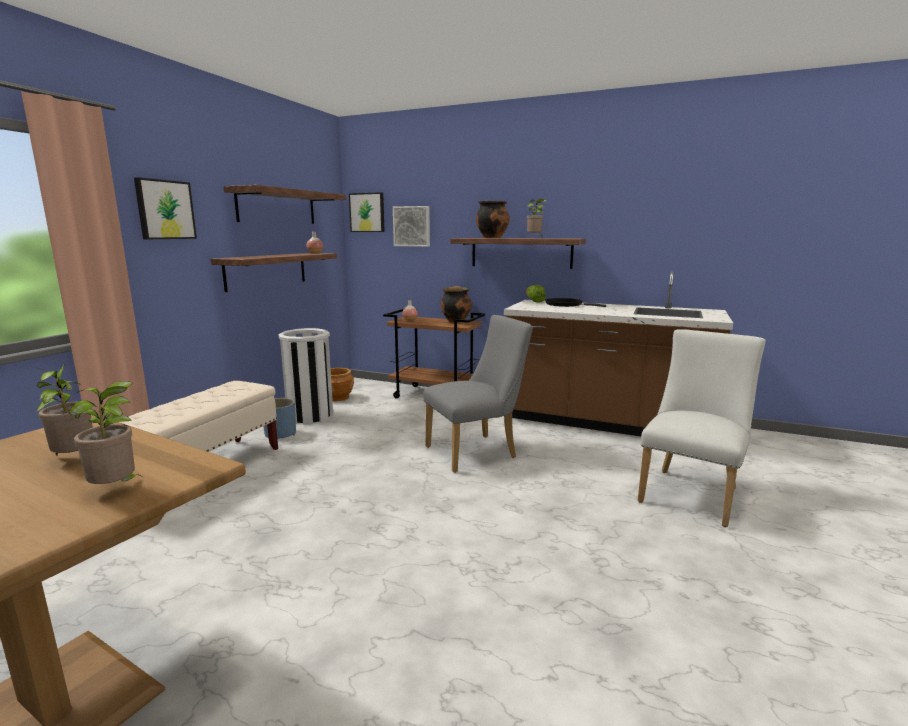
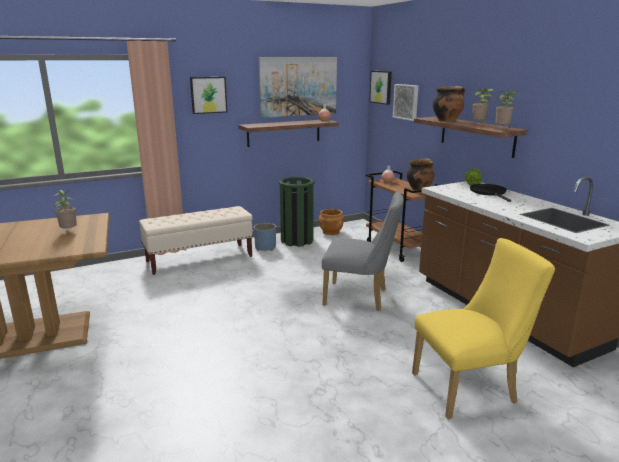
camera: 40 degrees right, 5 degrees up
potted plant [69,381,138,484] -> potted plant moved to [495,91,518,127]
shelf [223,185,346,224] -> picture [258,57,337,118]
white trash can [278,328,333,425] -> green trash can [279,177,315,247]
white chair [638,329,766,527] -> yellow chair [412,238,555,419]

